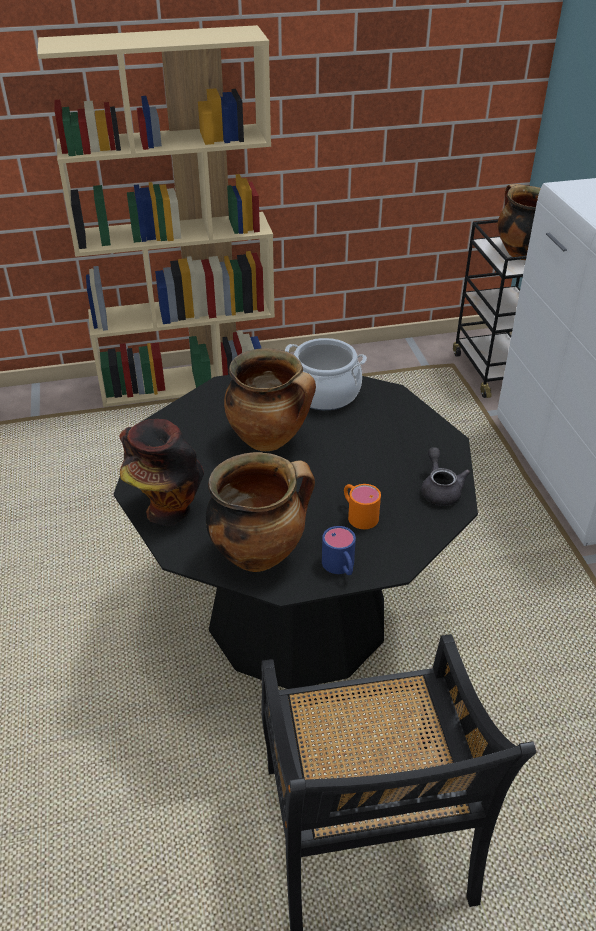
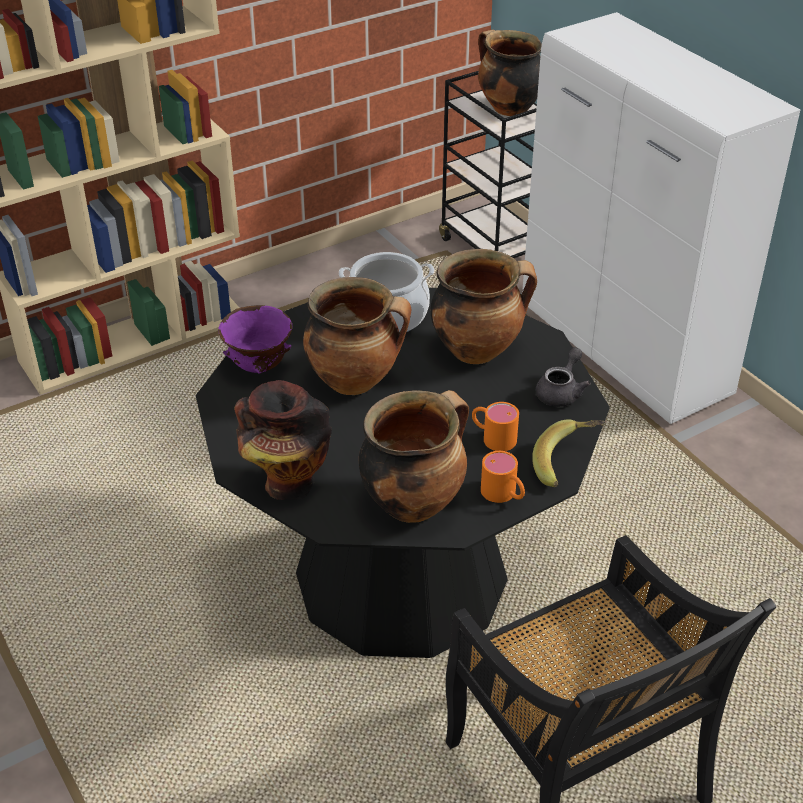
camera: 20 degrees left, 0 degrees up
blue mug [322,526,356,575] -> orange mug [481,451,525,503]
grey teapot [421,447,470,506] -> grey teapot turned 60 degrees clockwise [536,347,591,407]
none -> purple bowl [218,305,292,374]
none -> cooking pot [431,249,537,364]
none -> banana [532,420,604,487]

